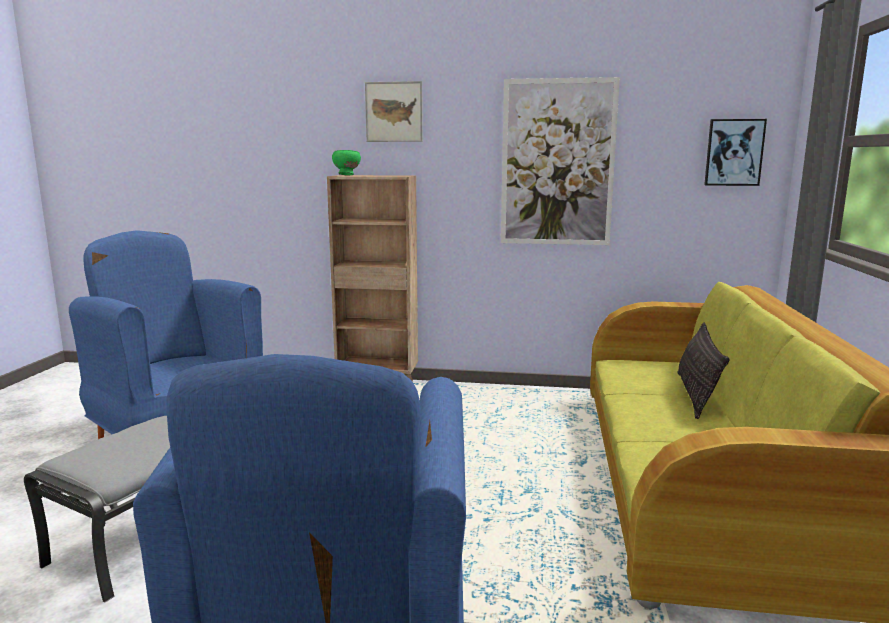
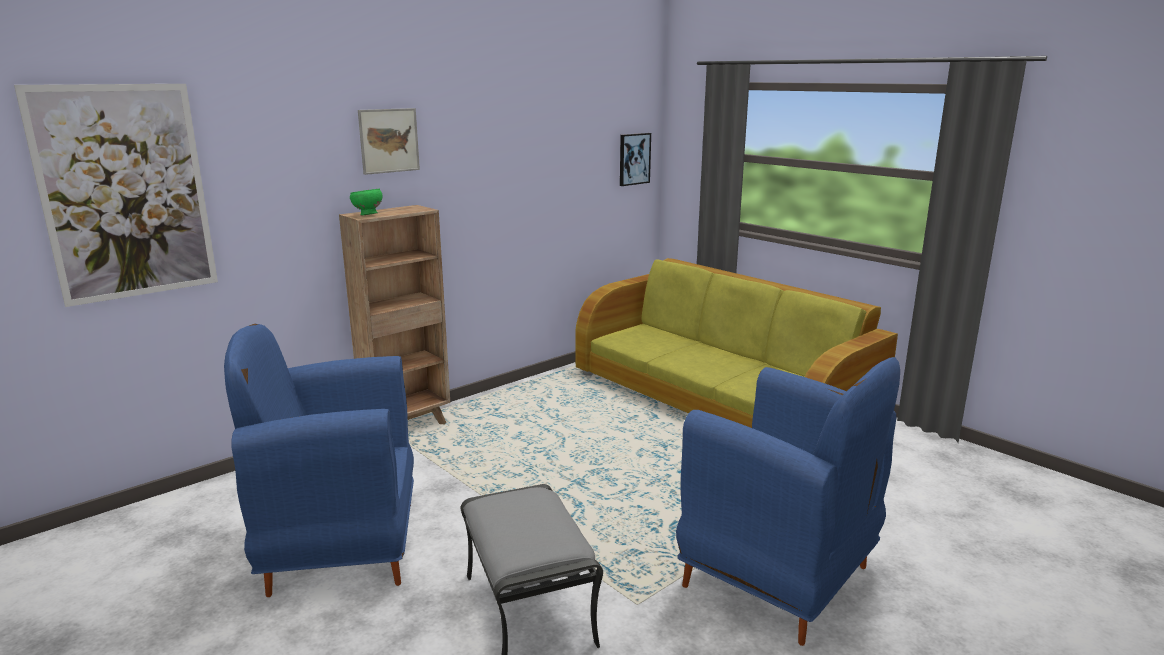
camera: 50 degrees left, 5 degrees up
picture [501,77,620,245] -> picture moved to [14,84,218,307]
pillow [677,322,730,419] -> none

